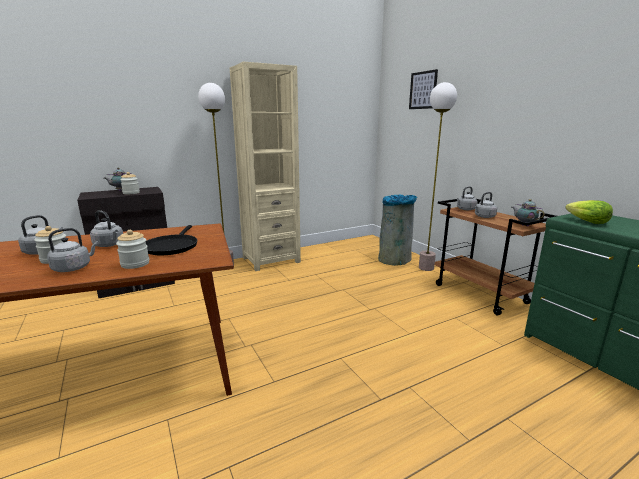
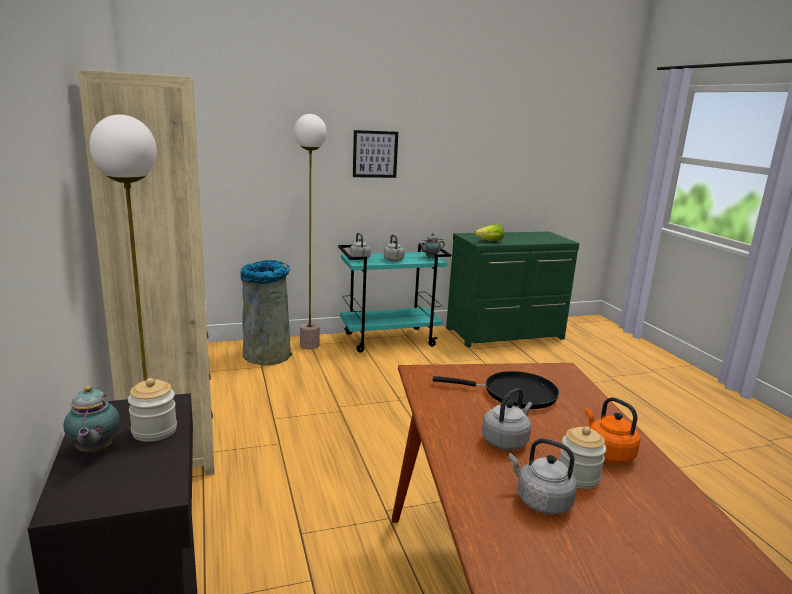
camera: 80 degrees left, 0 degrees up
grey kettle [47,228,99,272] -> orange kettle [585,397,640,463]
jar [116,230,149,269] -> none
picture [409,69,438,109] -> picture moved to [353,130,398,178]
brown cart [435,199,556,315] -> turquoise cart [338,243,451,352]

